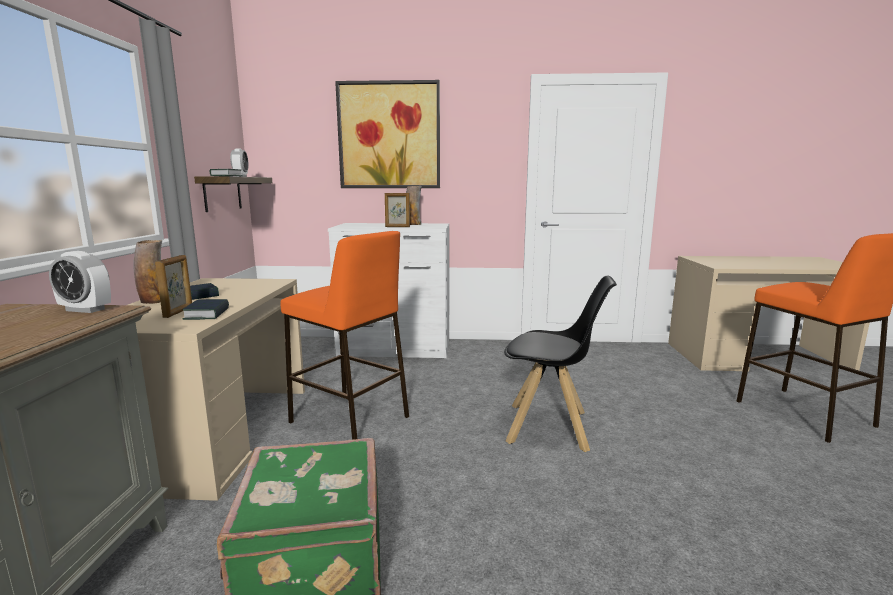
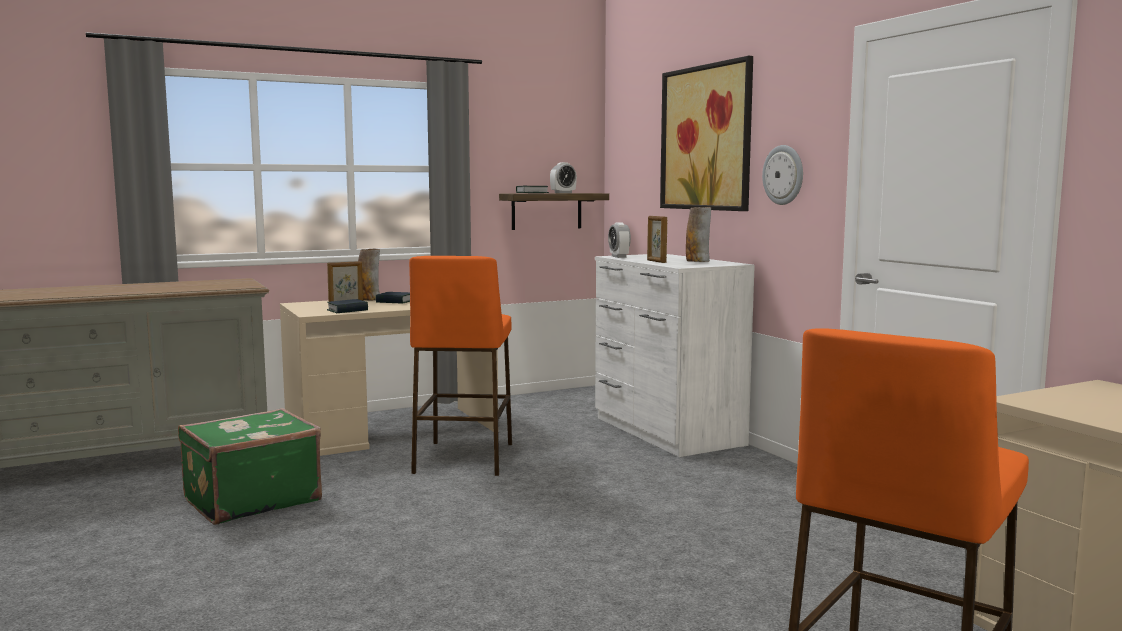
camera: 60 degrees right, 5 degrees down
alarm clock [49,251,111,313] -> alarm clock moved to [608,222,631,258]
black chair [504,275,617,452] -> none
none -> wall clock [762,145,803,205]

